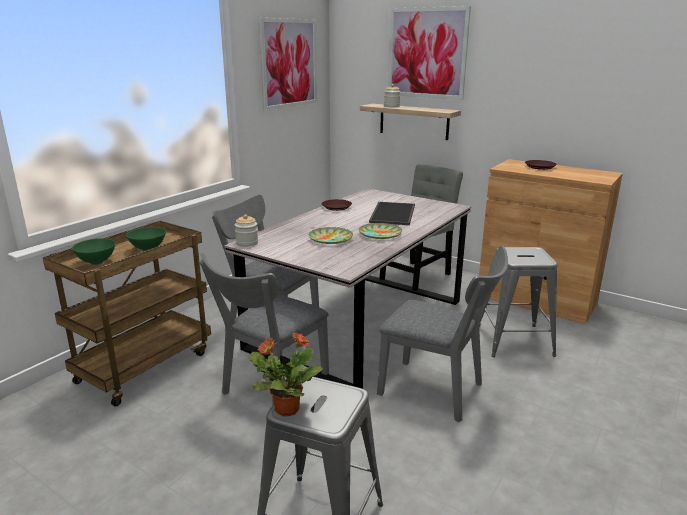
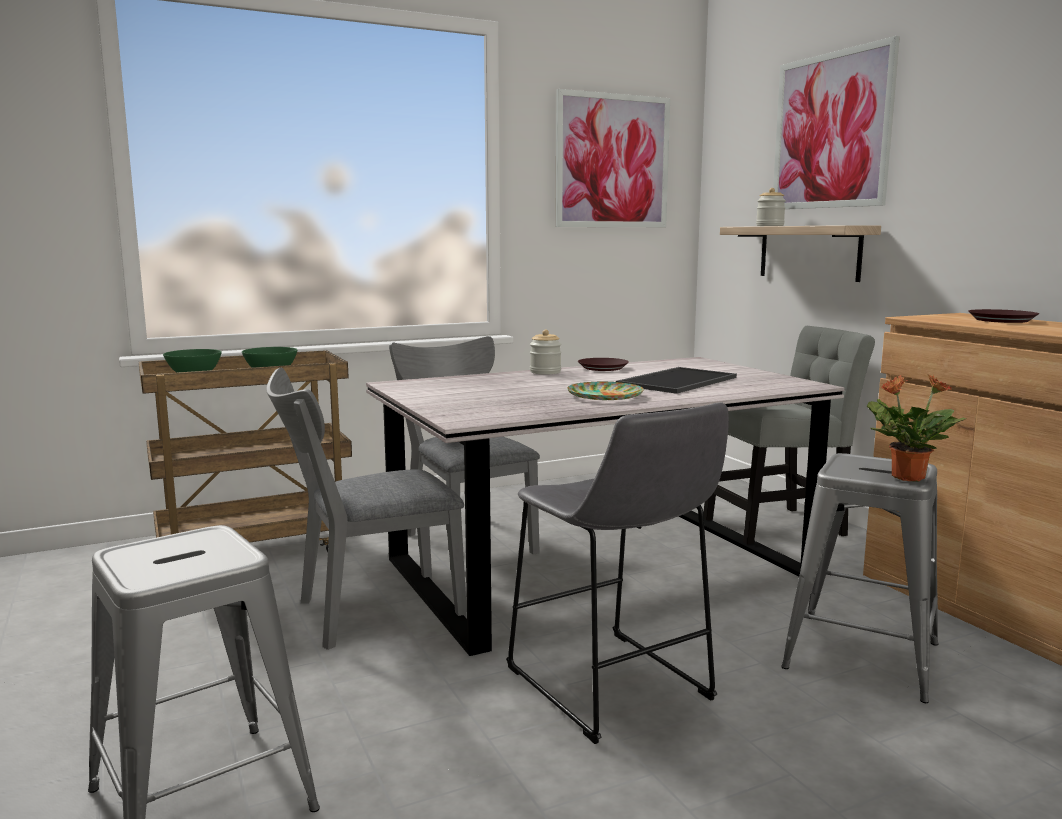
camera: 30 degrees right, 10 degrees down
jar [235,214,258,247] -> jar moved to [530,330,561,374]
potted plant [250,332,323,416] -> potted plant moved to [867,374,966,482]
plate [309,227,353,244] -> none
grey chair [377,246,508,423] -> grey stool [506,402,729,744]

